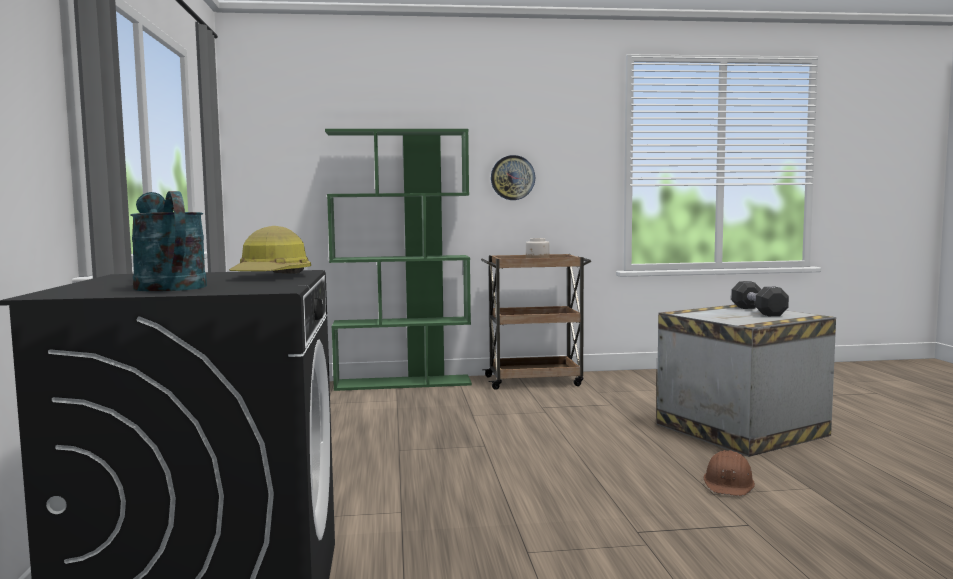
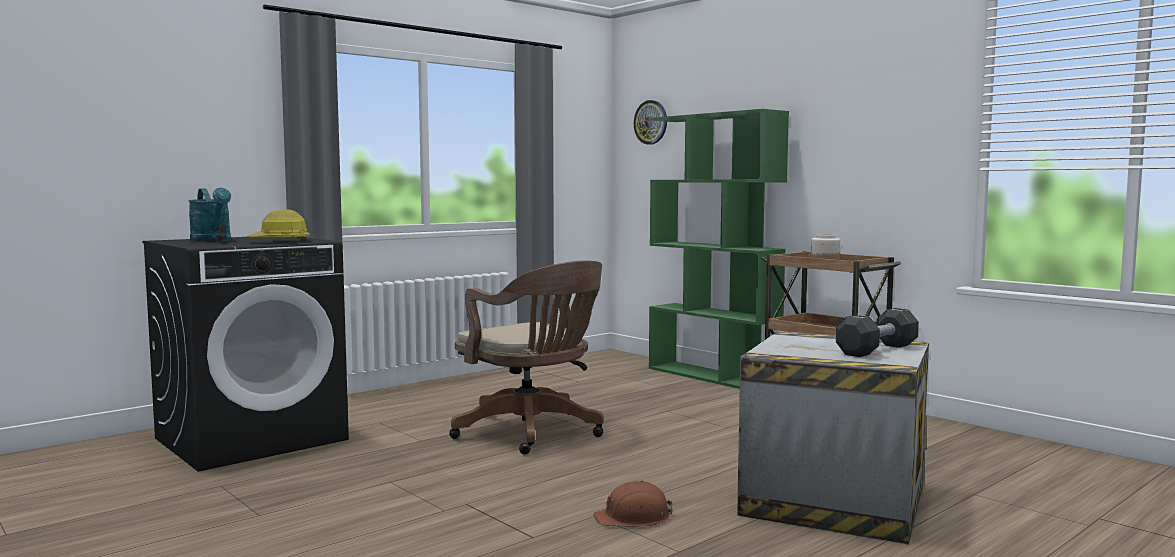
camera: 55 degrees right, 0 degrees up
turquoise watering can [130,191,207,292] -> turquoise watering can turned 120 degrees clockwise [188,188,231,242]
wall clock [491,155,535,200] -> wall clock moved to [634,100,667,145]
none -> brown office chair [449,260,604,454]

